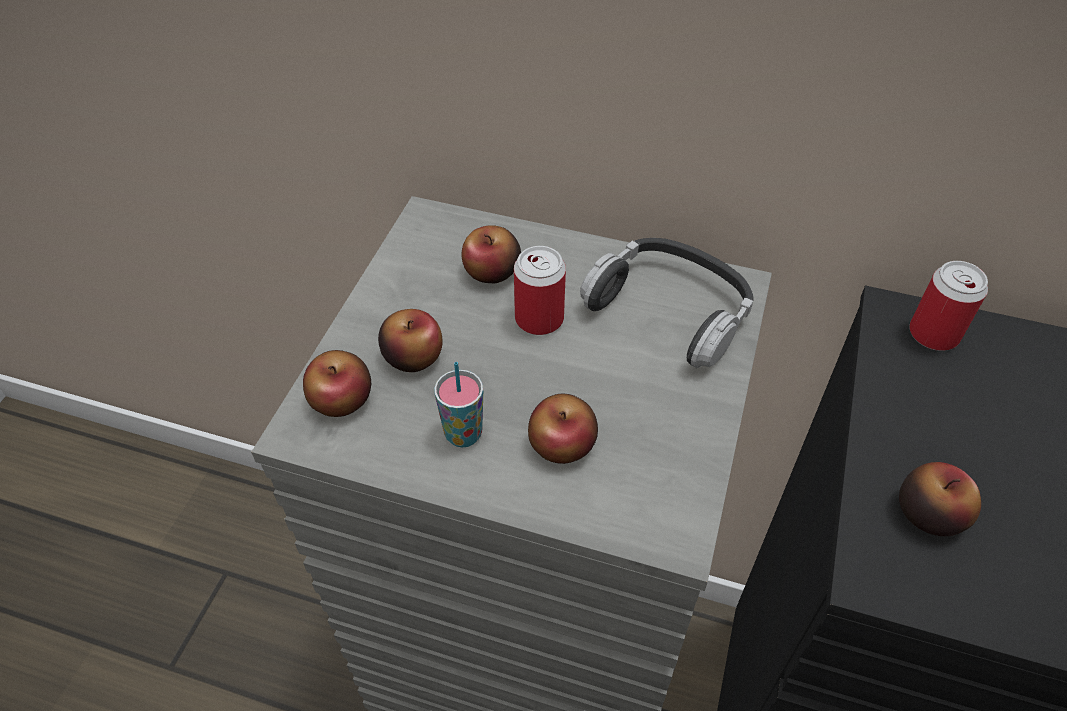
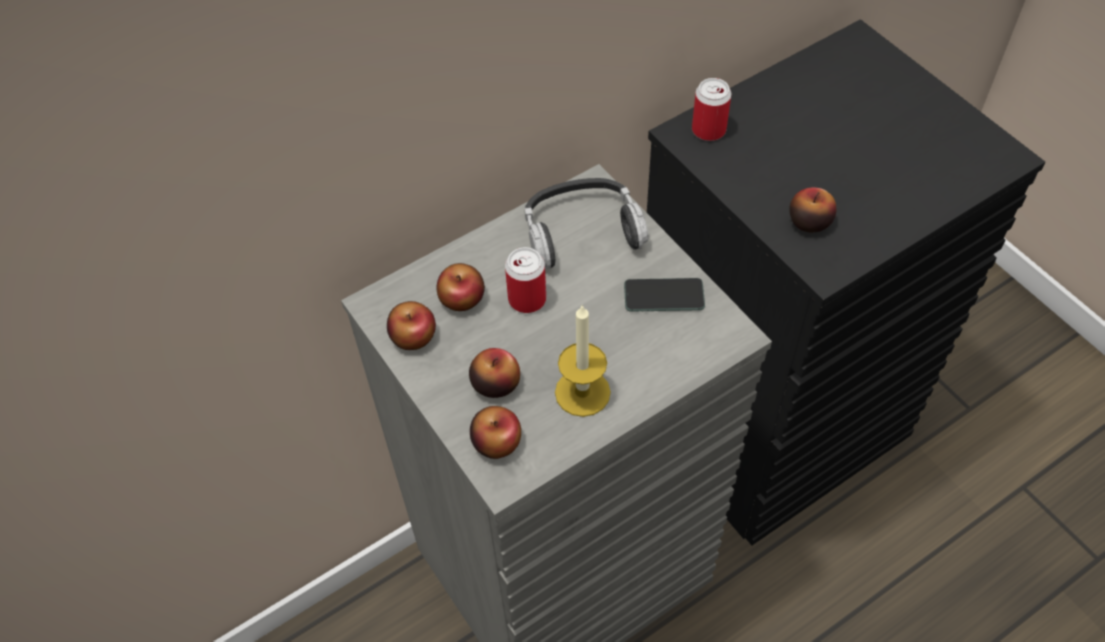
camera: 50 degrees left, 5 degrees up
cup [434,362,483,447] -> candle [555,305,611,417]
apple [528,394,598,464] -> apple moved to [387,301,436,350]
none -> phone [624,278,705,312]

